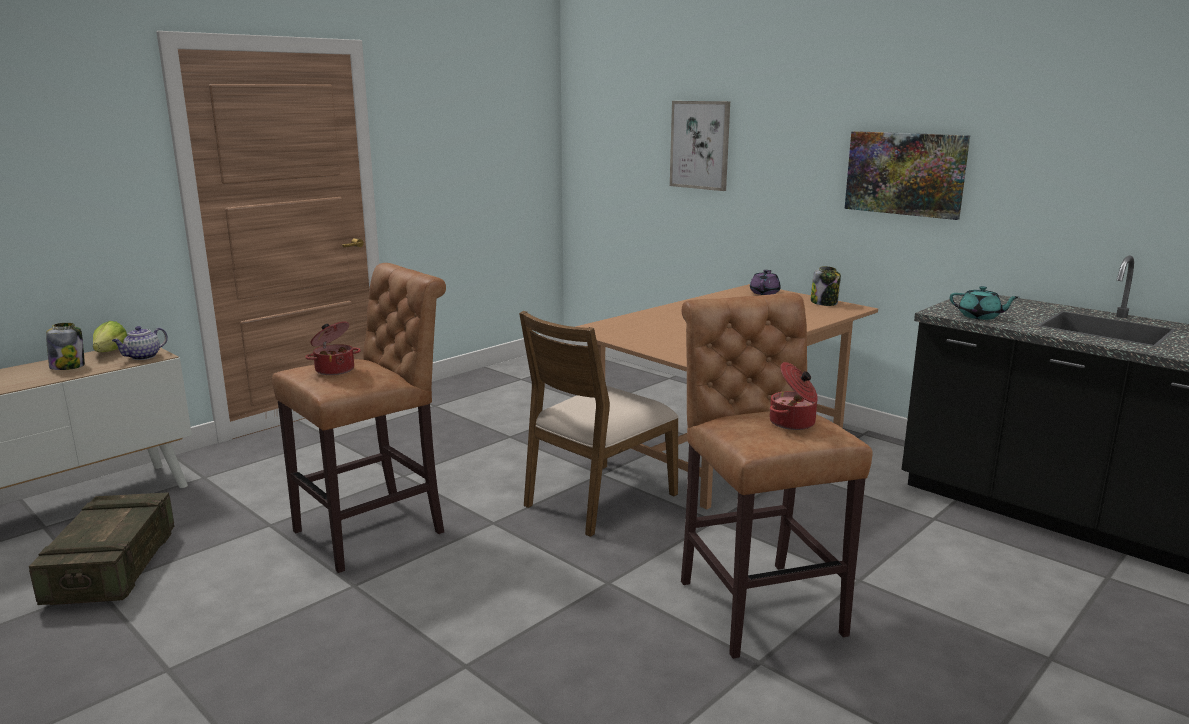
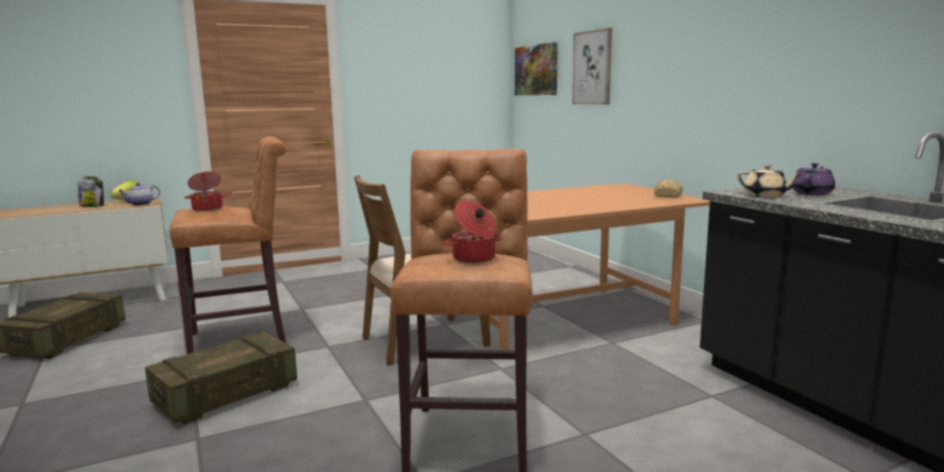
camera: 20 degrees right, 5 degrees down
purple teapot [750,270,781,295] -> purple teapot moved to [792,163,835,195]
jar [811,266,841,306] -> bread [654,179,683,197]
picture [845,131,970,220] -> picture moved to [515,42,558,95]
turquoise teapot [950,286,1018,320] -> beige teapot [737,165,802,197]
none -> crate [145,332,297,425]

